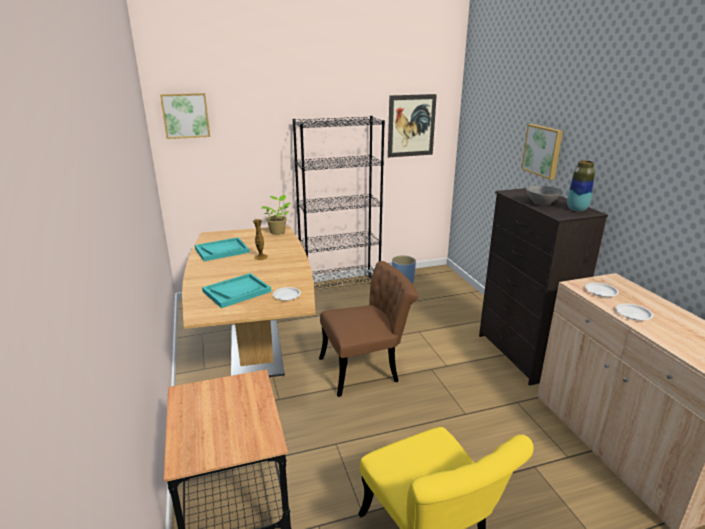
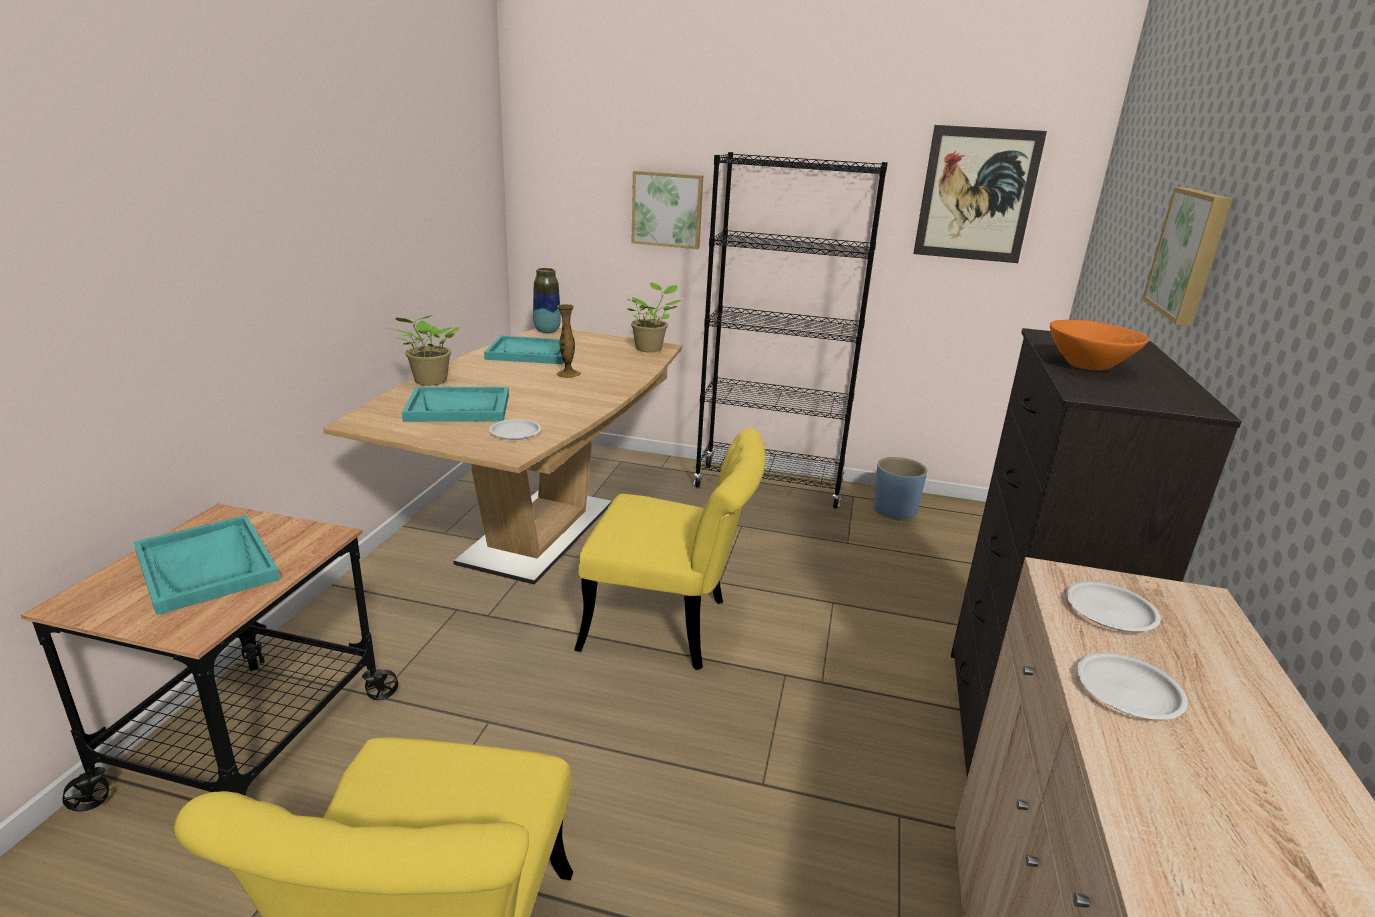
camera: 30 degrees right, 0 degrees up
picture [160,93,210,139] -> picture moved to [631,171,703,249]
brown chair [319,261,418,397] -> yellow chair [574,429,766,670]
grey bowl [526,186,563,206] -> orange bowl [1050,320,1149,371]
vase [567,160,595,212] -> vase moved to [533,268,561,333]
none -> turquoise tray [134,515,280,615]
none -> potted plant [389,315,459,386]

